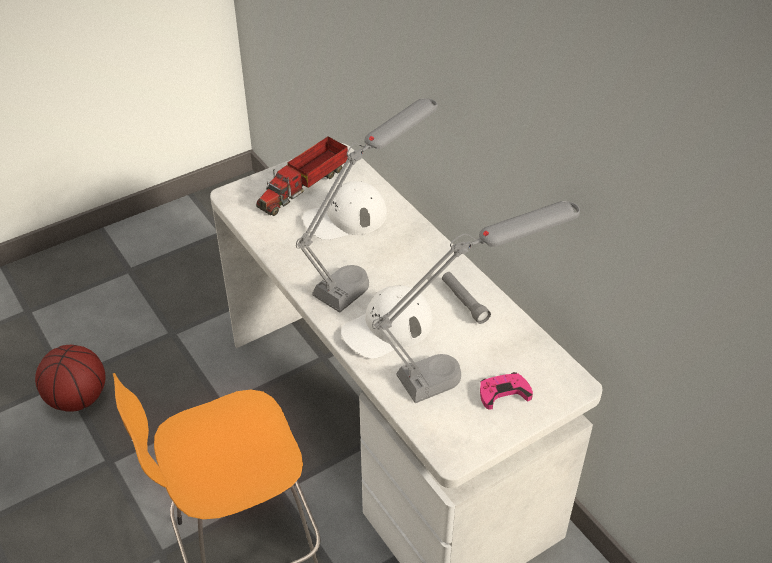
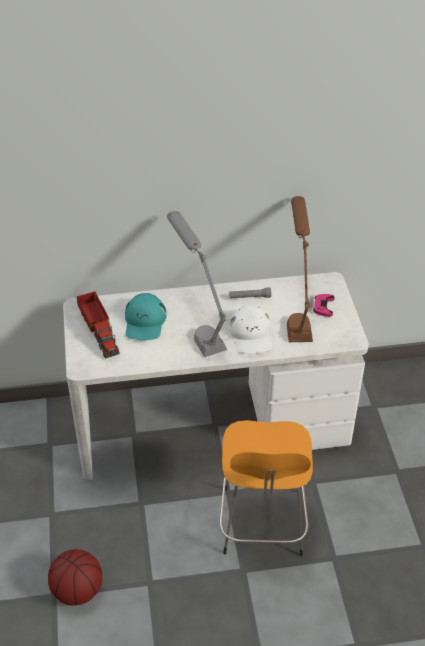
camera: 65 degrees left, 0 degrees up
white cap [303,181,387,240] -> turquoise cap [125,293,166,340]
grey table lamp [372,201,580,403] -> brown table lamp [287,196,313,342]

